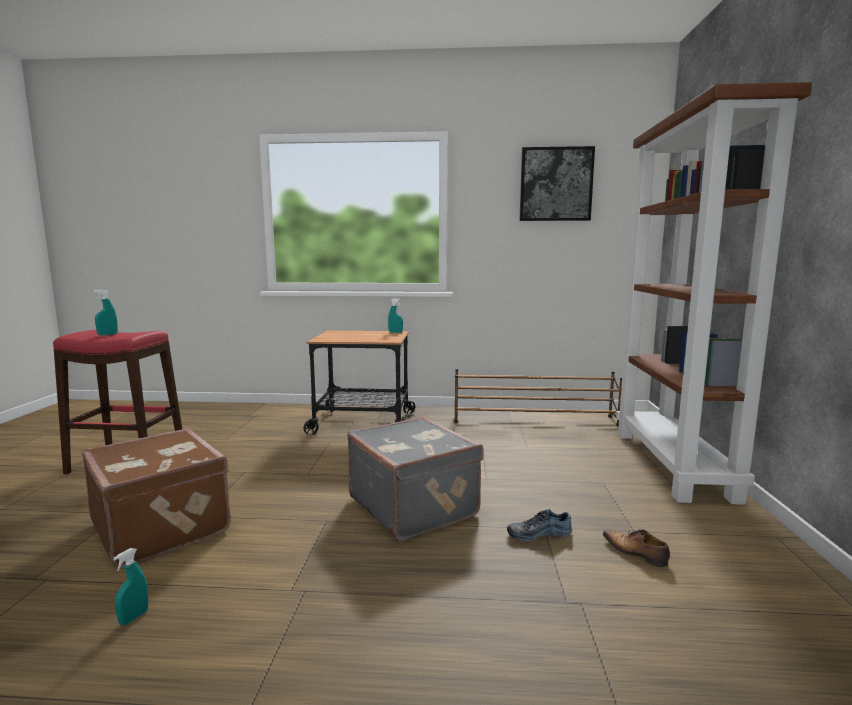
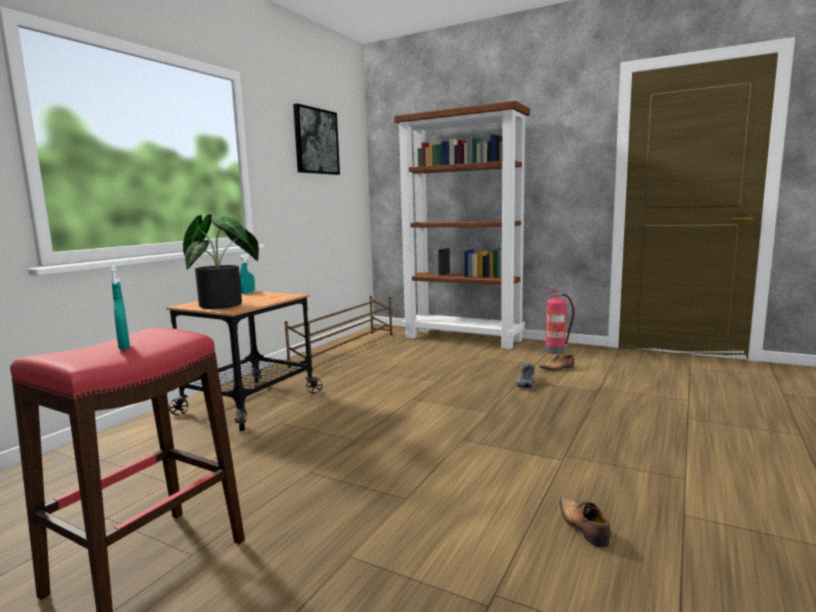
camera: 65 degrees left, 0 degrees up
brown suitcase [82,428,231,568] -> none
turquoise spray bottle [113,548,148,625] -> shoe [559,496,611,548]
grey suitcase [347,417,483,541] -> none
none -> potted plant [183,214,259,309]
none -> fire extinguisher [545,288,574,354]

